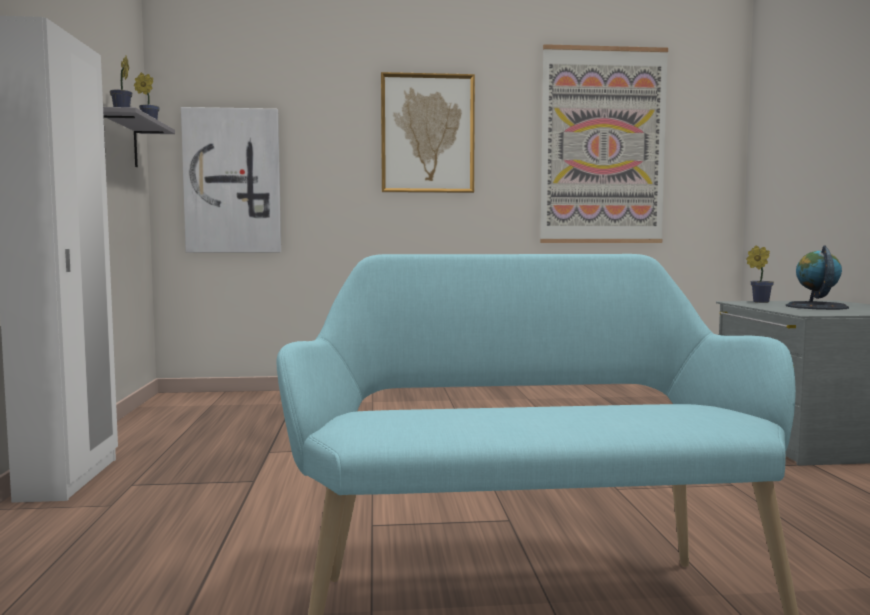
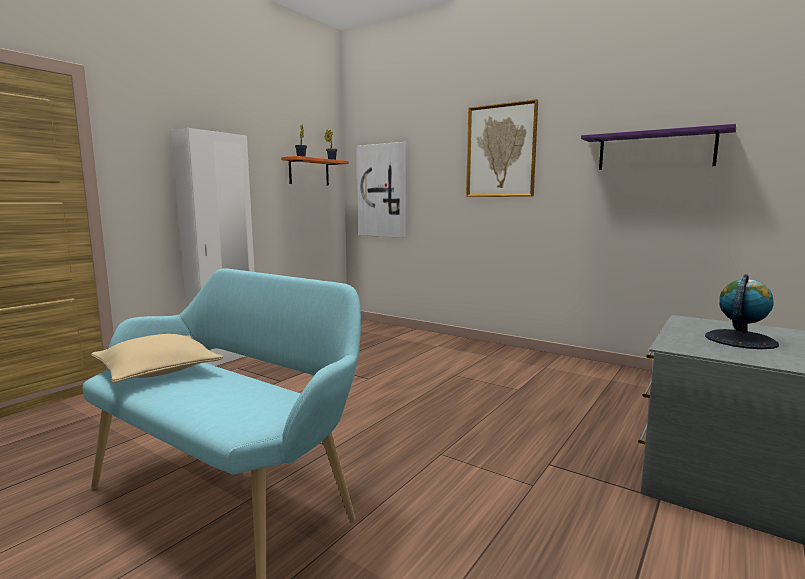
camera: 40 degrees right, 5 degrees up
grey shelf [103,107,175,167] -> orange shelf [281,156,349,186]
picture [540,44,668,243] -> purple shelf [581,124,736,170]
potted plant [746,246,774,303] -> none
none -> beige pillow [91,334,223,383]

